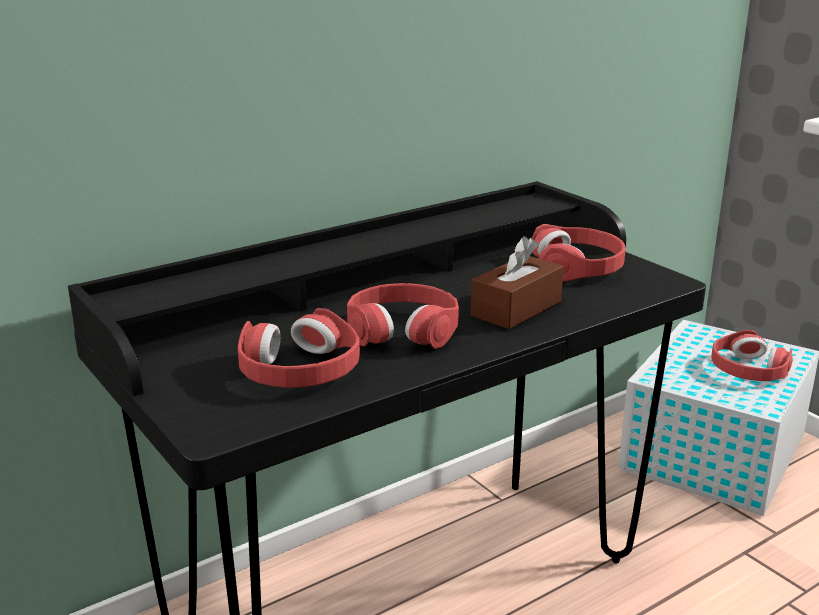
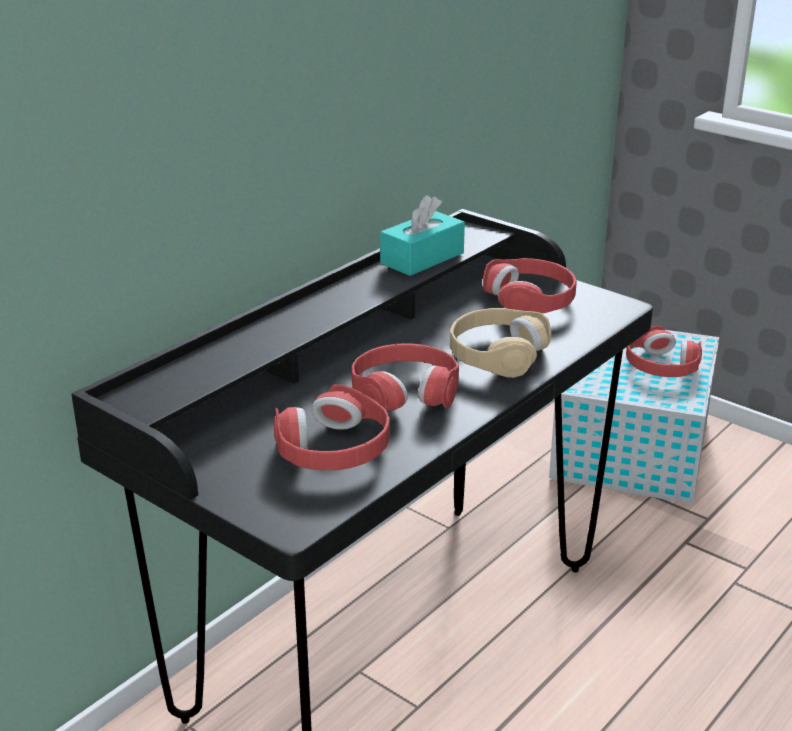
camera: 15 degrees left, 5 degrees up
brown tissue box [471,236,564,329] -> beige headphones [450,308,551,378]
none -> turquoise tissue box [380,195,465,276]

